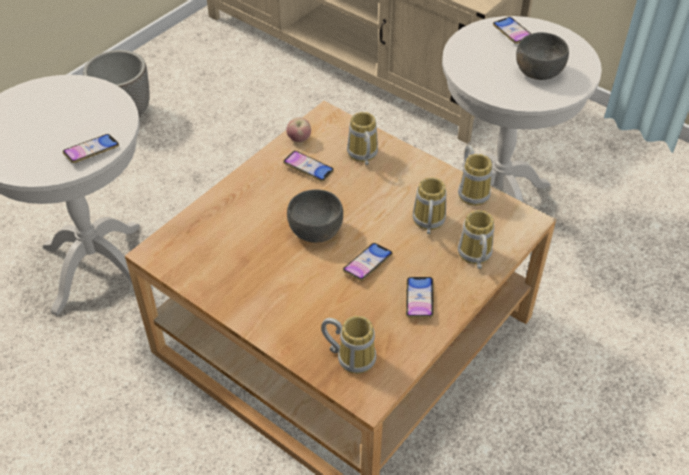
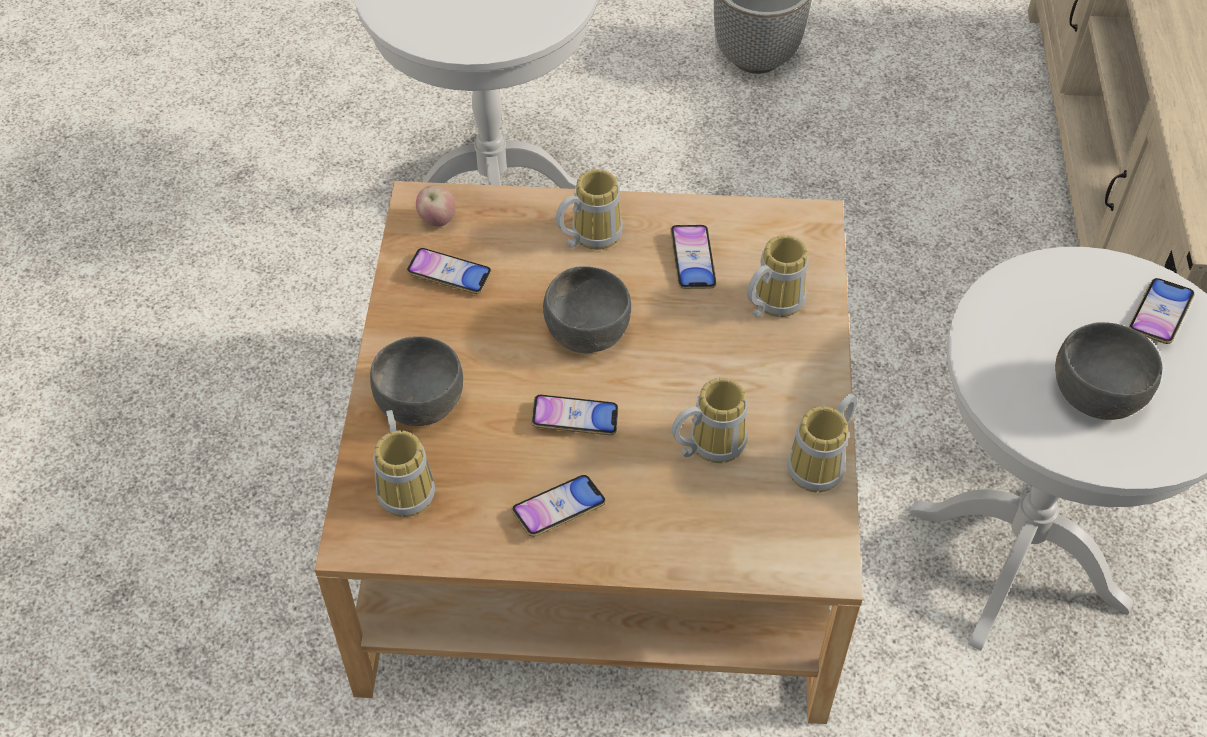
camera: 55 degrees right, 5 degrees up
phone [63,134,119,163] -> phone moved to [407,248,491,294]
apple [286,117,311,142] -> apple moved to [416,185,456,226]
mug [458,210,494,269] -> mug moved to [556,169,623,250]
none -> grey bowl [370,336,463,426]

